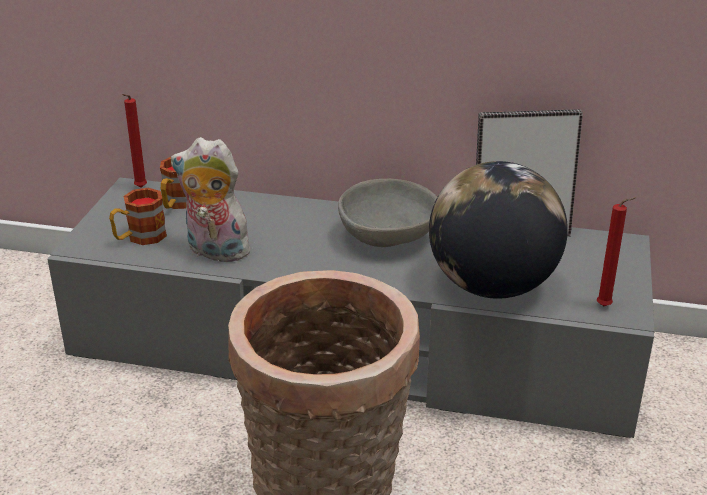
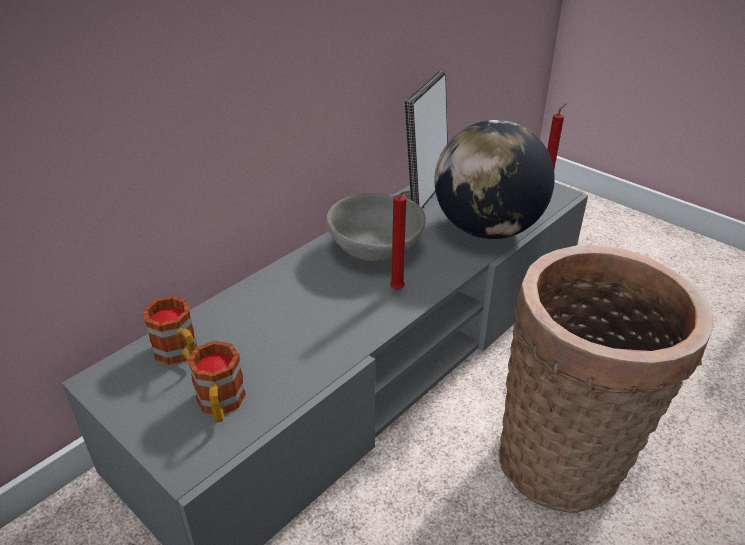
camera: 60 degrees left, 5 degrees up
red candle [122,94,147,188] -> red candle moved to [390,191,410,289]
plush toy [171,137,253,262] -> none

